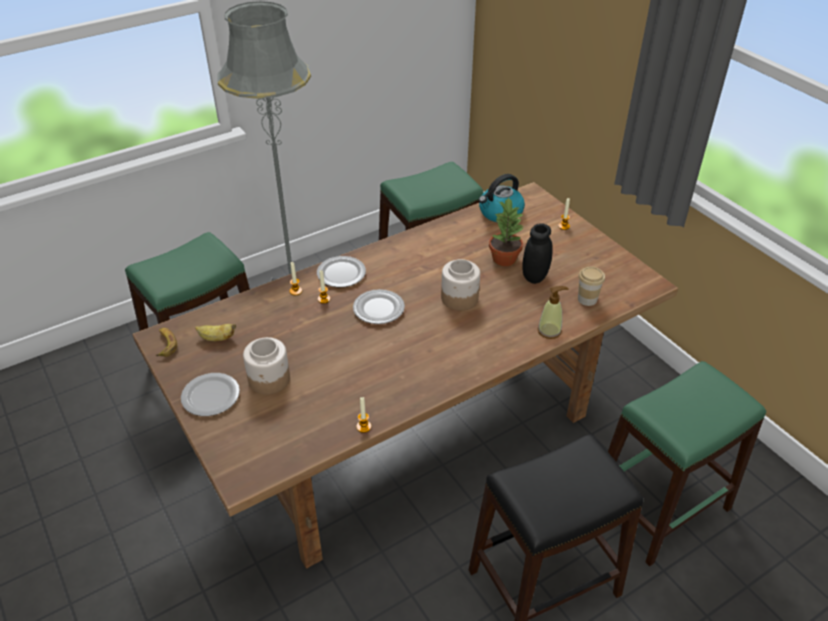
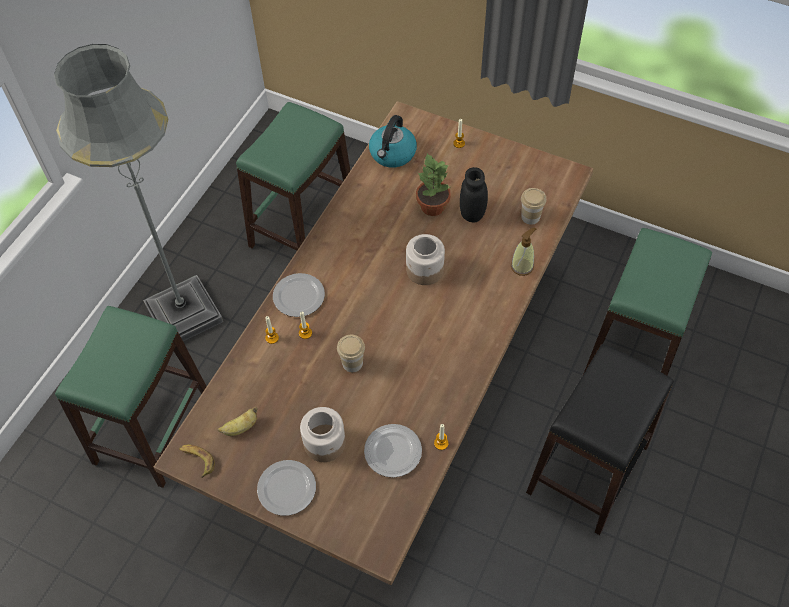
camera: 30 degrees left, 15 degrees up
plate [353,289,405,324] -> plate moved to [364,424,422,478]
none -> cup [337,335,365,372]

